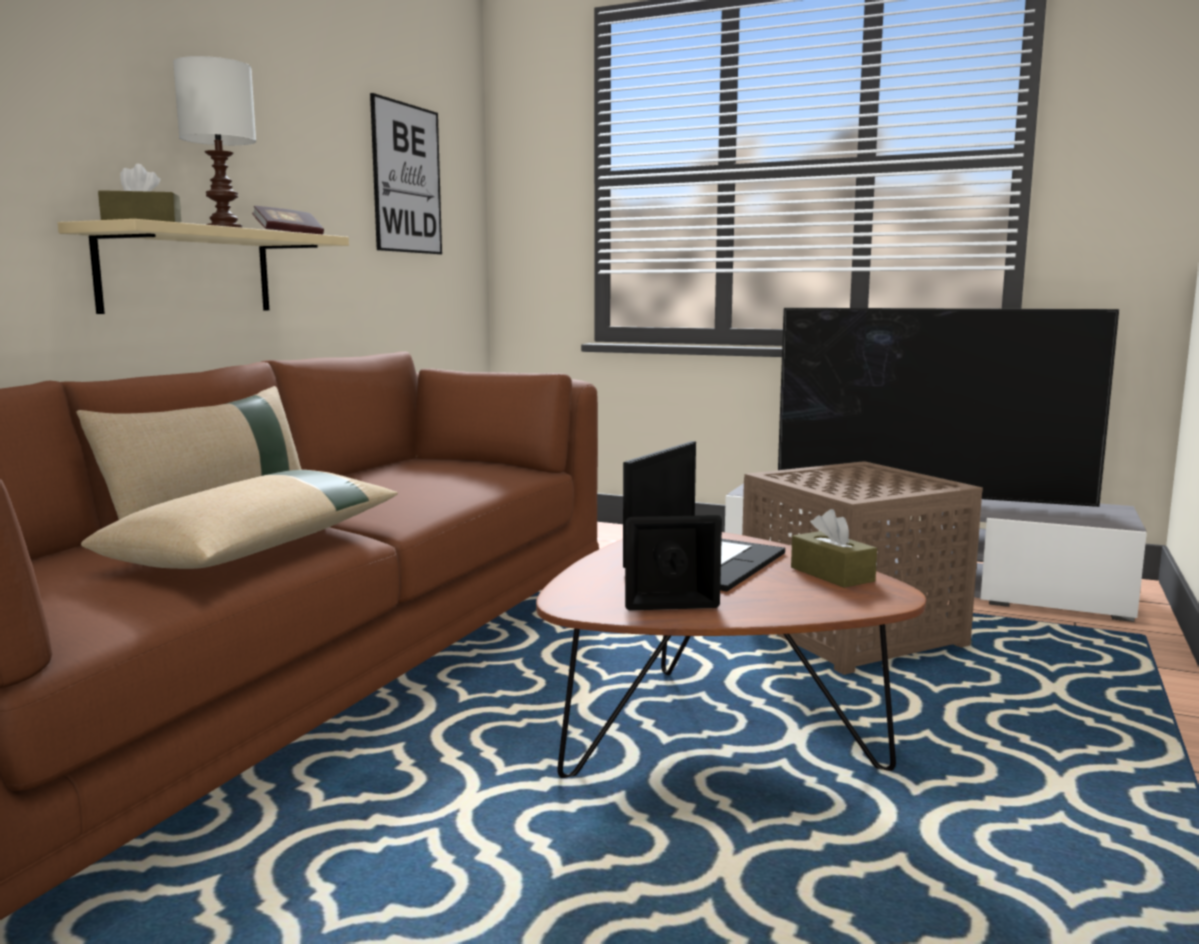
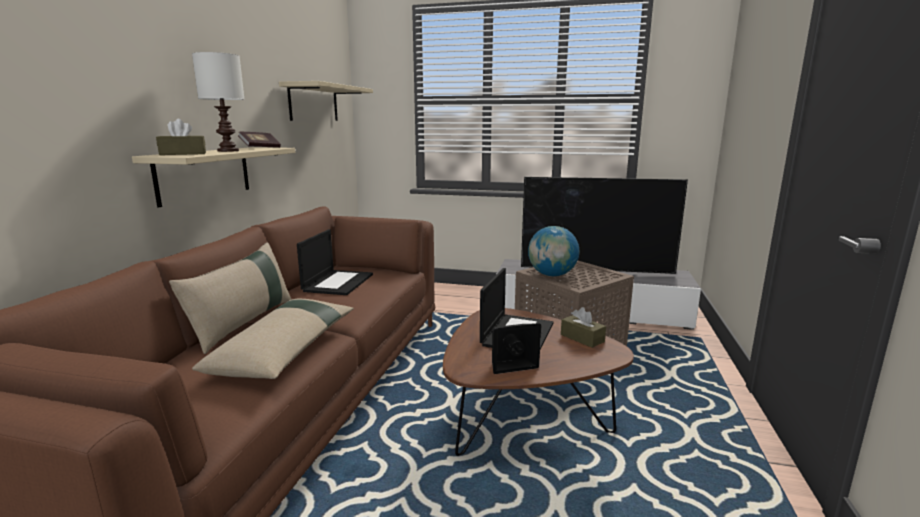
camera: 10 degrees left, 5 degrees up
picture [370,93,442,255] -> beige shelf [279,81,373,121]
none -> laptop [297,229,373,295]
none -> globe [528,226,580,276]

